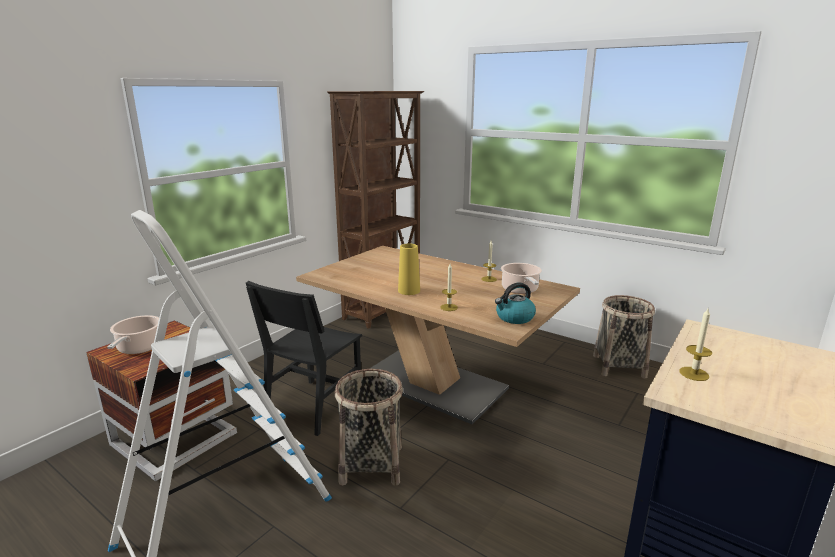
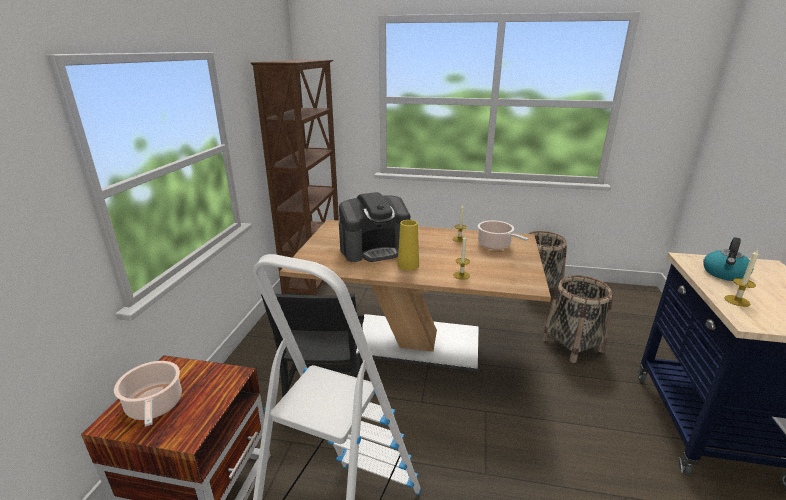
camera: 25 degrees left, 5 degrees up
basket [335,369,403,486] -> basket moved to [542,275,613,363]
kettle [495,282,536,324] -> kettle moved to [703,237,753,281]
none -> coffee machine [339,192,410,262]

